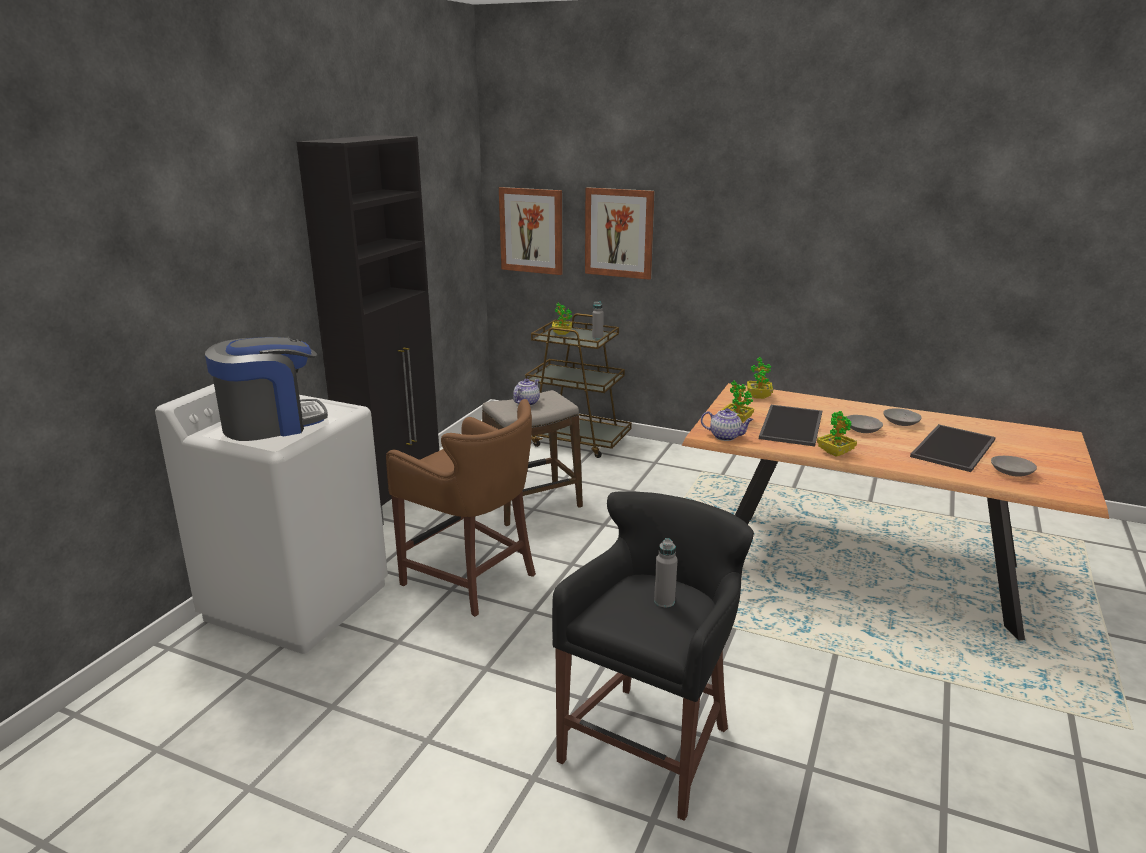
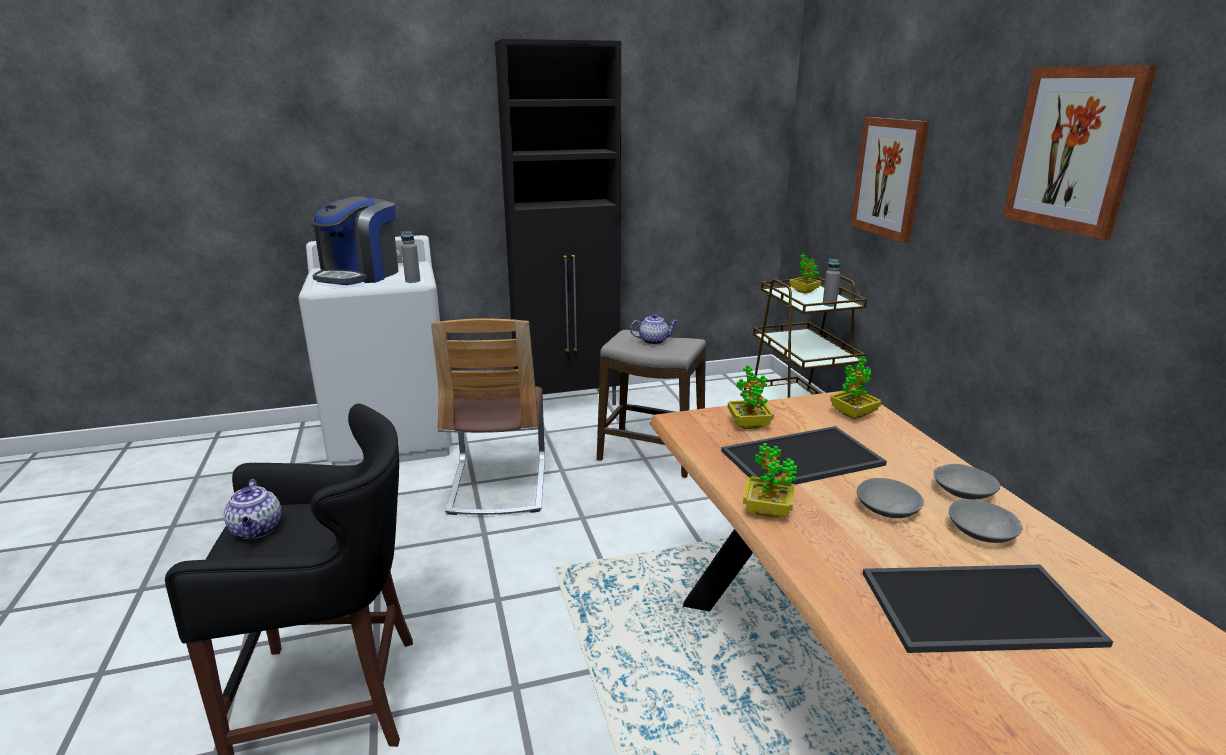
camera: 50 degrees right, 0 degrees up
coffee machine [205,336,328,441] -> coffee machine turned 90 degrees clockwise [309,196,398,285]
brown stool [386,399,536,617] -> chair [431,318,545,515]
picture [499,187,563,275] -> picture moved to [1003,65,1158,240]
grey bottle [654,538,678,607] -> grey bottle moved to [401,231,420,283]
teapot [701,408,753,441] -> teapot moved to [224,479,281,539]
grey bowl [991,456,1037,477] -> grey bowl moved to [934,464,1000,500]

